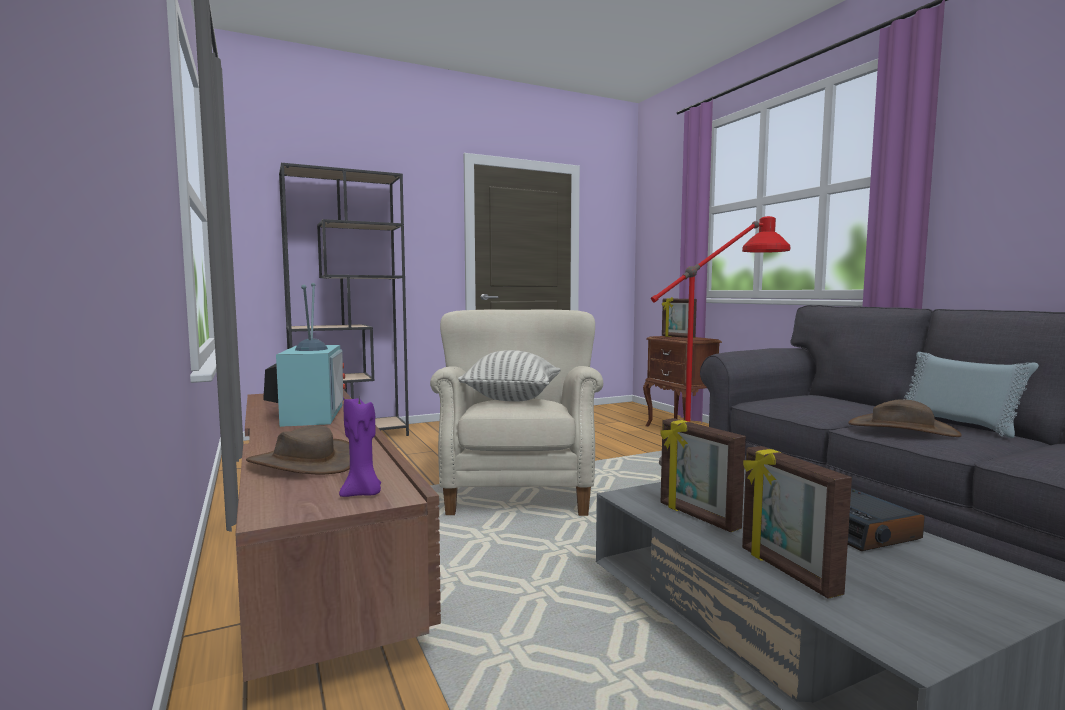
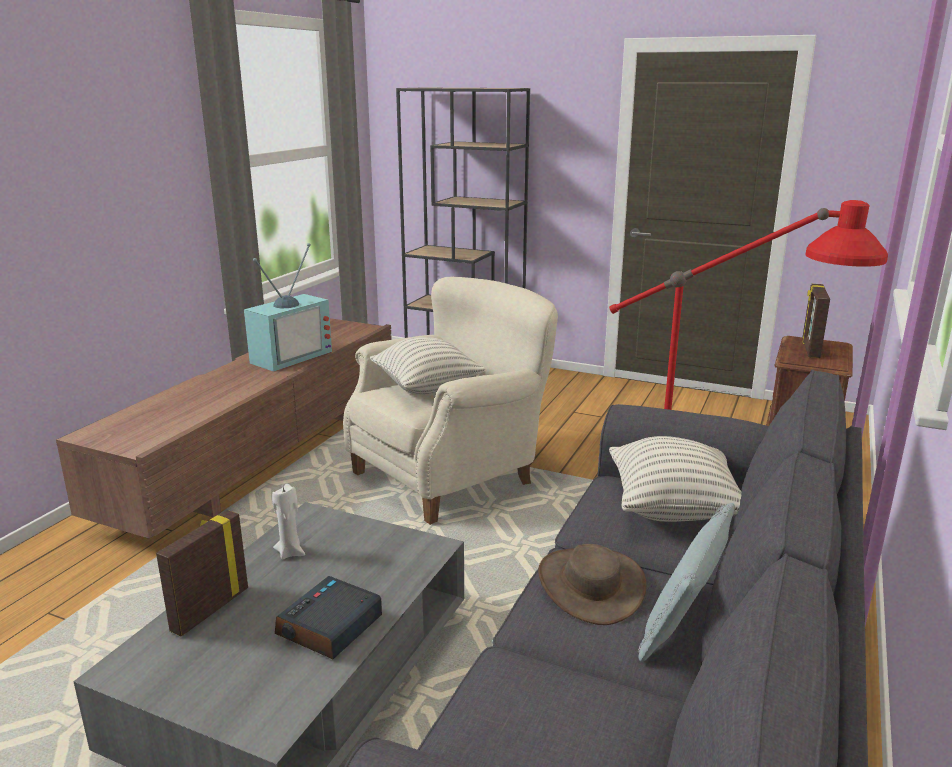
camera: 50 degrees right, 15 degrees up
brown hat [246,425,350,474] -> none
purple candle [339,397,381,497] -> none
picture frame [660,418,746,532] -> white candle [272,484,305,559]
none -> pillow [609,436,741,522]

